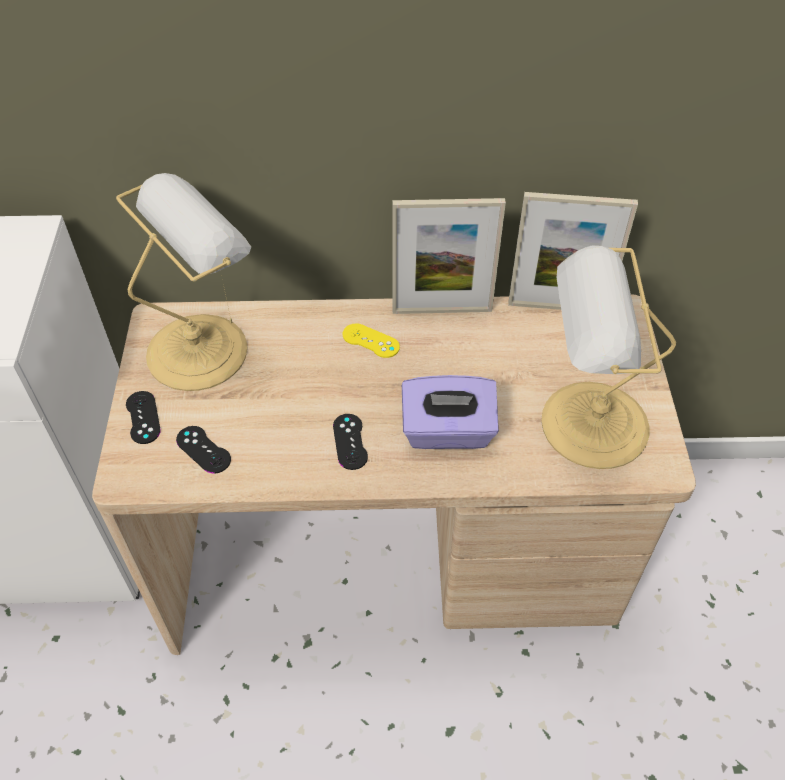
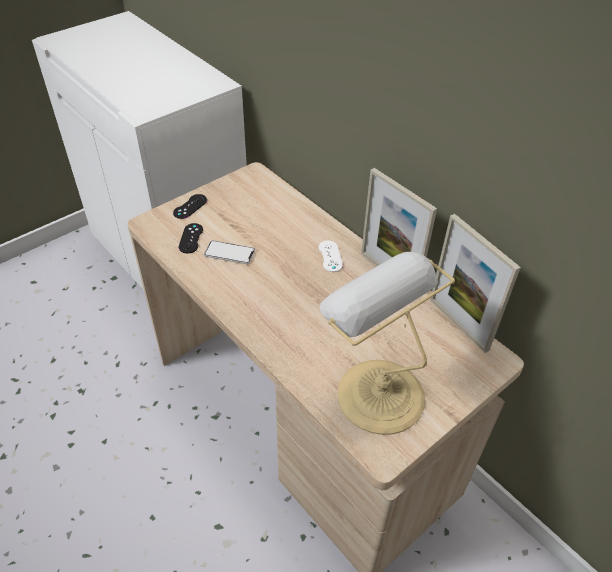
camera: 50 degrees right, 5 degrees down
table lamp [116,173,251,391] -> none
black game controller [333,414,368,470] -> none
yellow game controller [342,323,400,358] -> white game controller [319,240,343,272]
purple tissue box [402,375,499,449] -> none
none -> phone [204,240,255,264]

